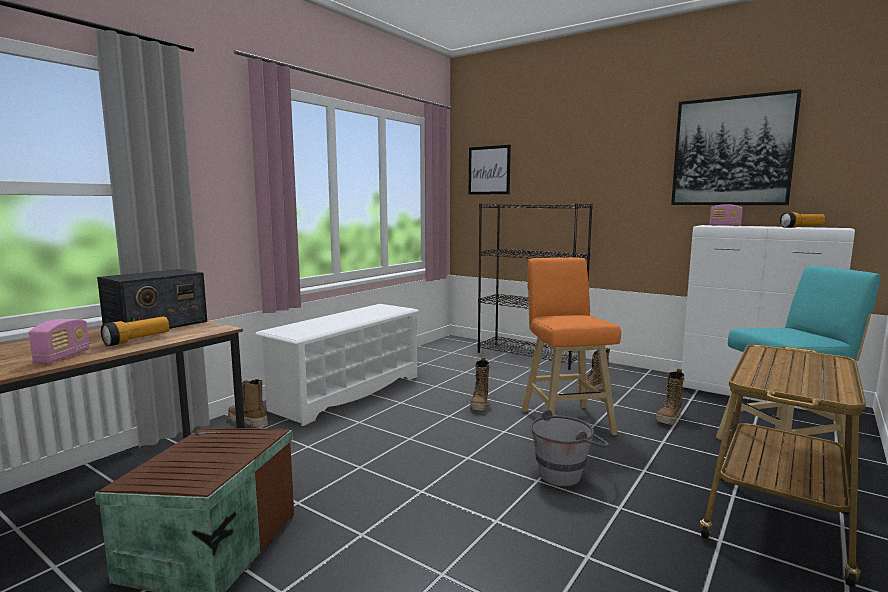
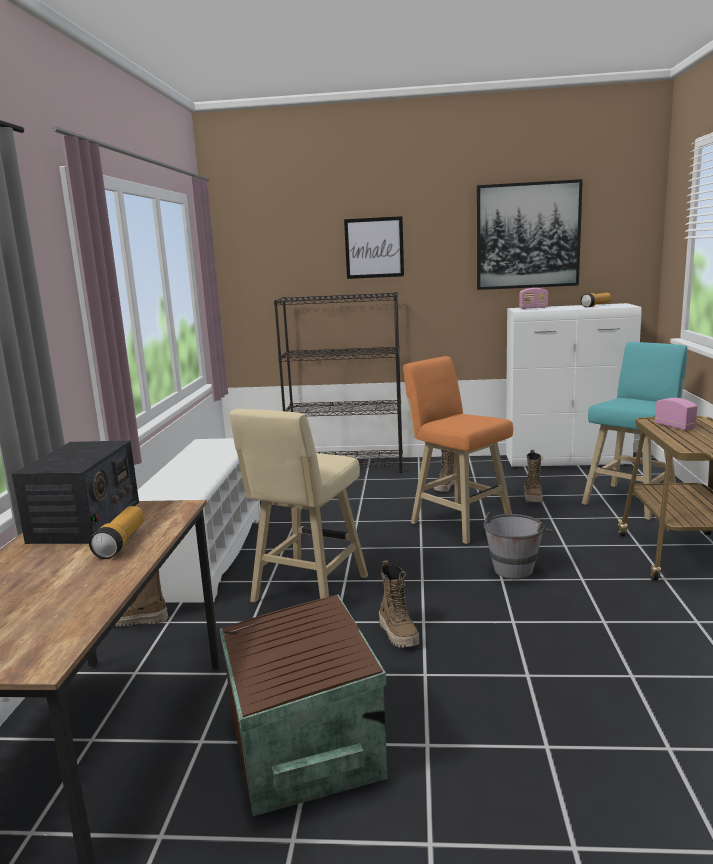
camera: 30 degrees left, 5 degrees up
radio [29,319,90,363] -> radio moved to [655,398,697,430]
picture [469,145,511,195] -> picture moved to [344,216,404,279]
boot [470,357,490,411] -> boot moved to [379,560,419,648]
none -> beige stool [230,409,368,603]

